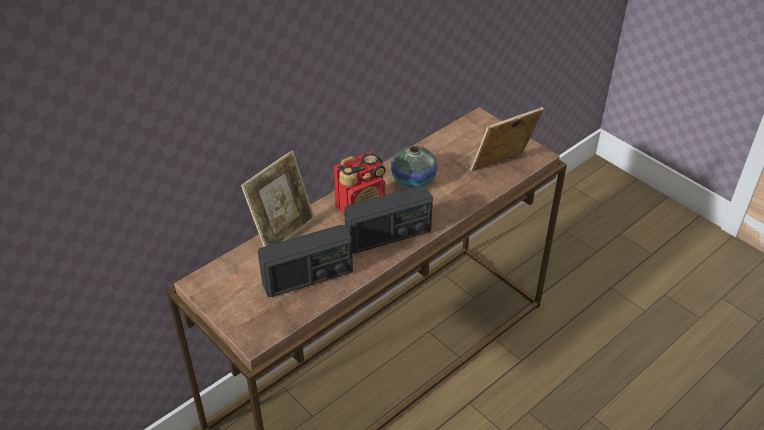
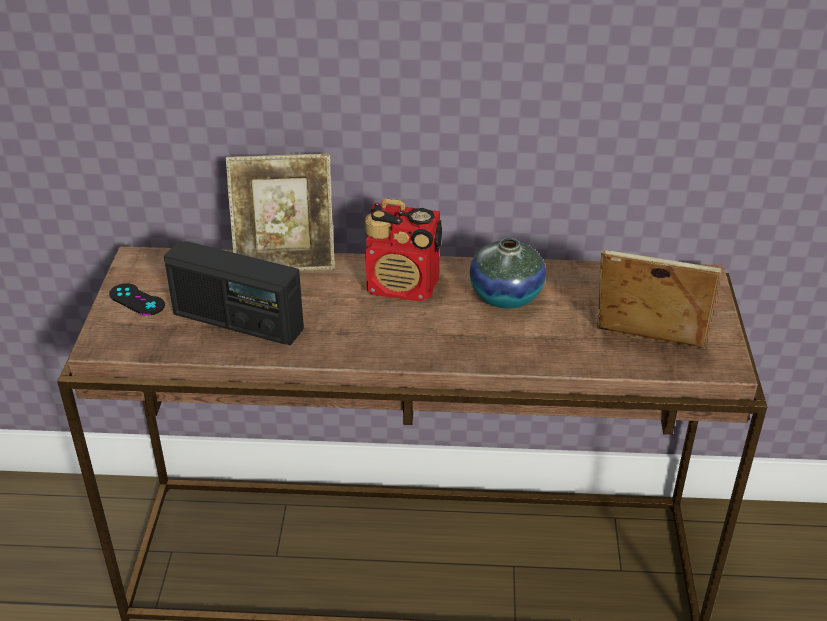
camera: 45 degrees right, 5 degrees down
radio [344,186,433,254] -> none
none -> black game controller [109,283,165,316]

